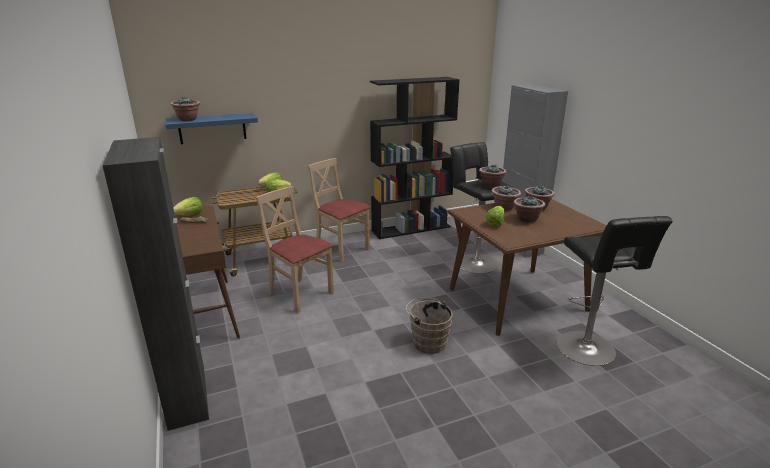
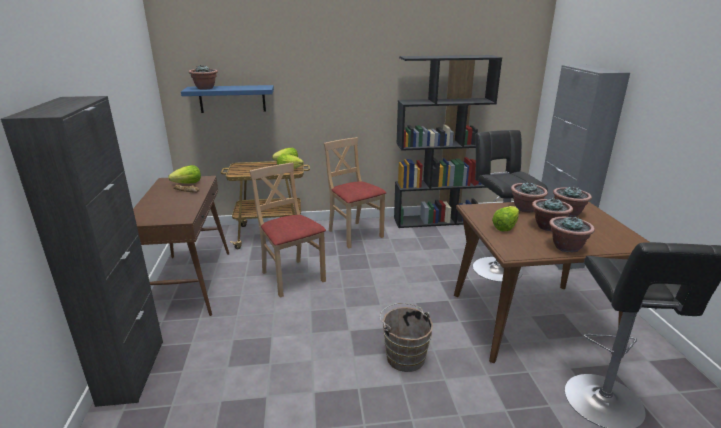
camera: 15 degrees right, 0 degrees up
potted plant [479,164,506,188] -> potted plant moved to [549,216,595,252]

